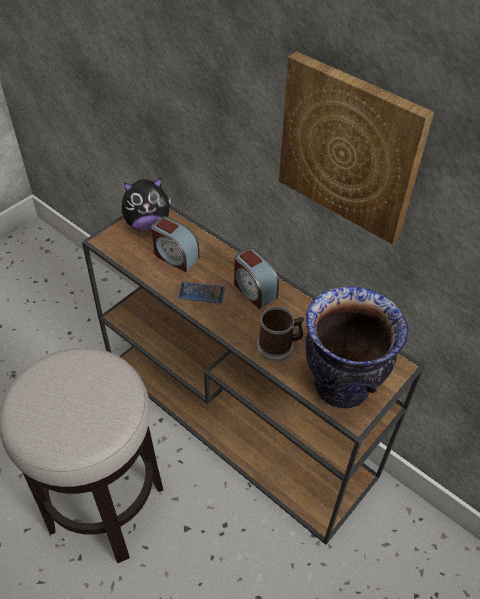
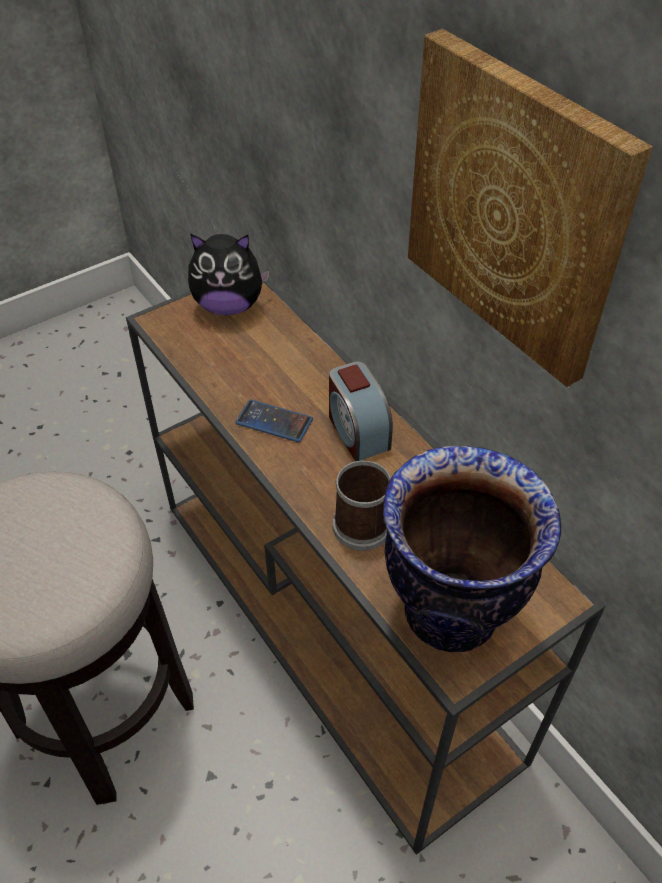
camera: 15 degrees right, 0 degrees up
alarm clock [151,216,199,272] -> none

